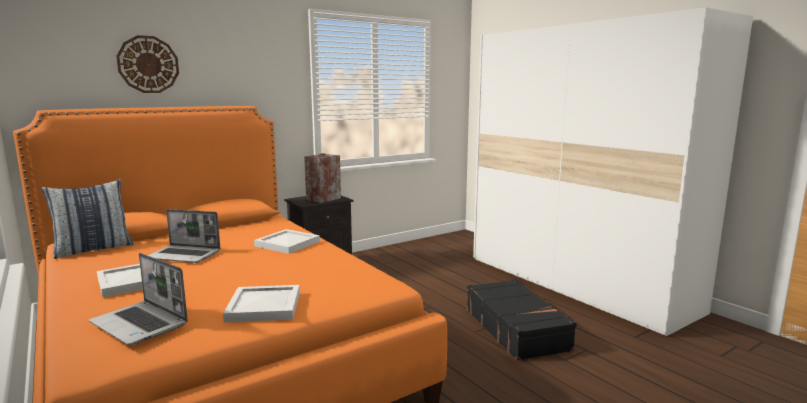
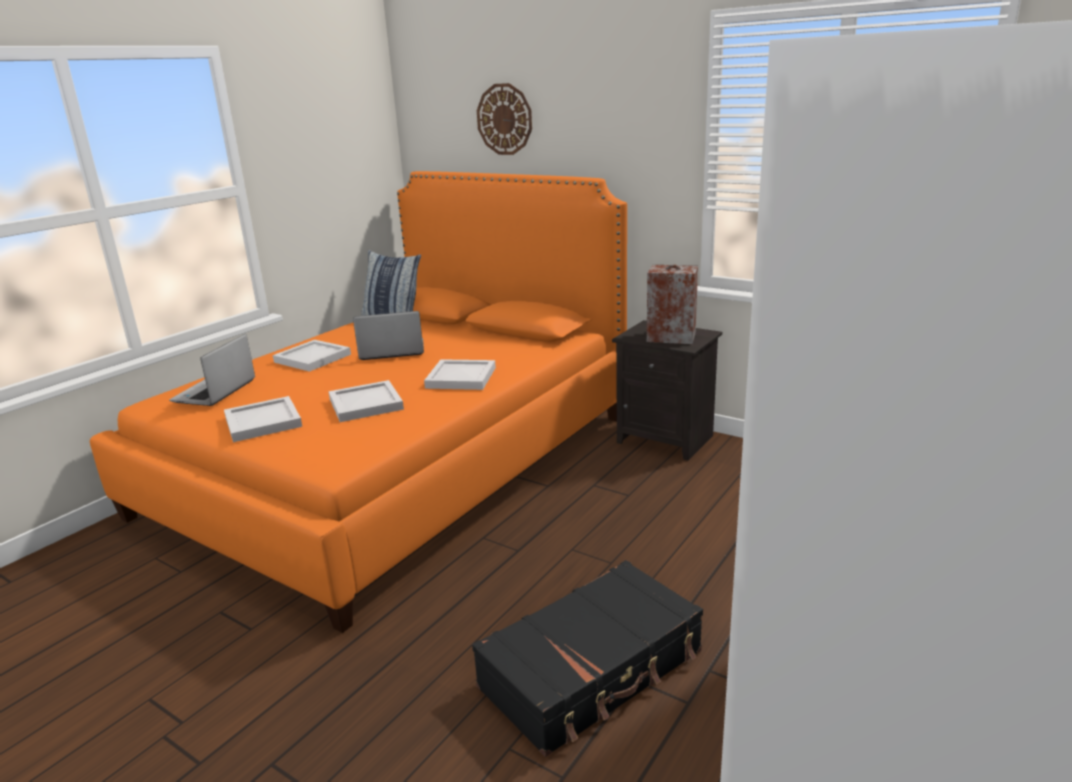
camera: 70 degrees right, 10 degrees up
laptop [148,209,220,263] -> laptop turned 90 degrees clockwise [353,311,424,360]
none -> white tray [329,380,404,422]

